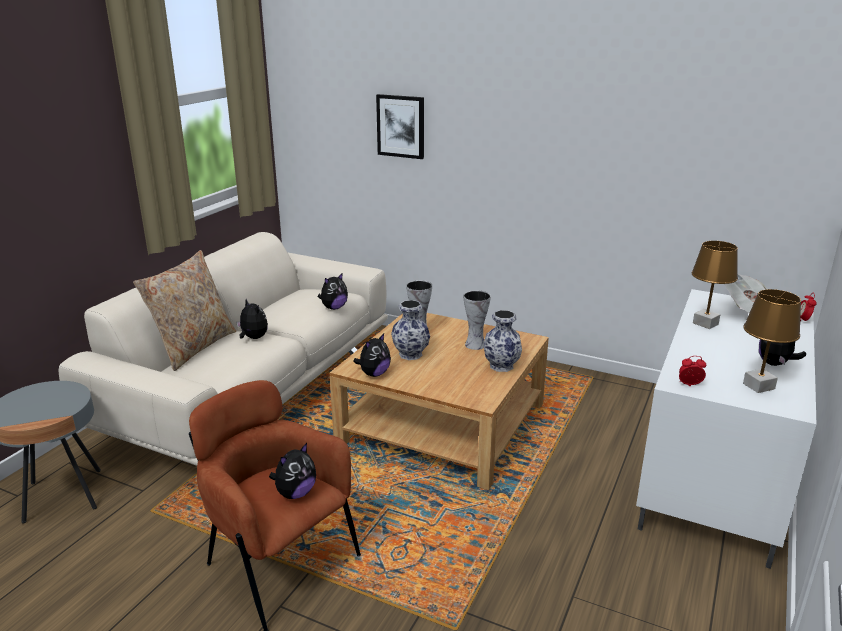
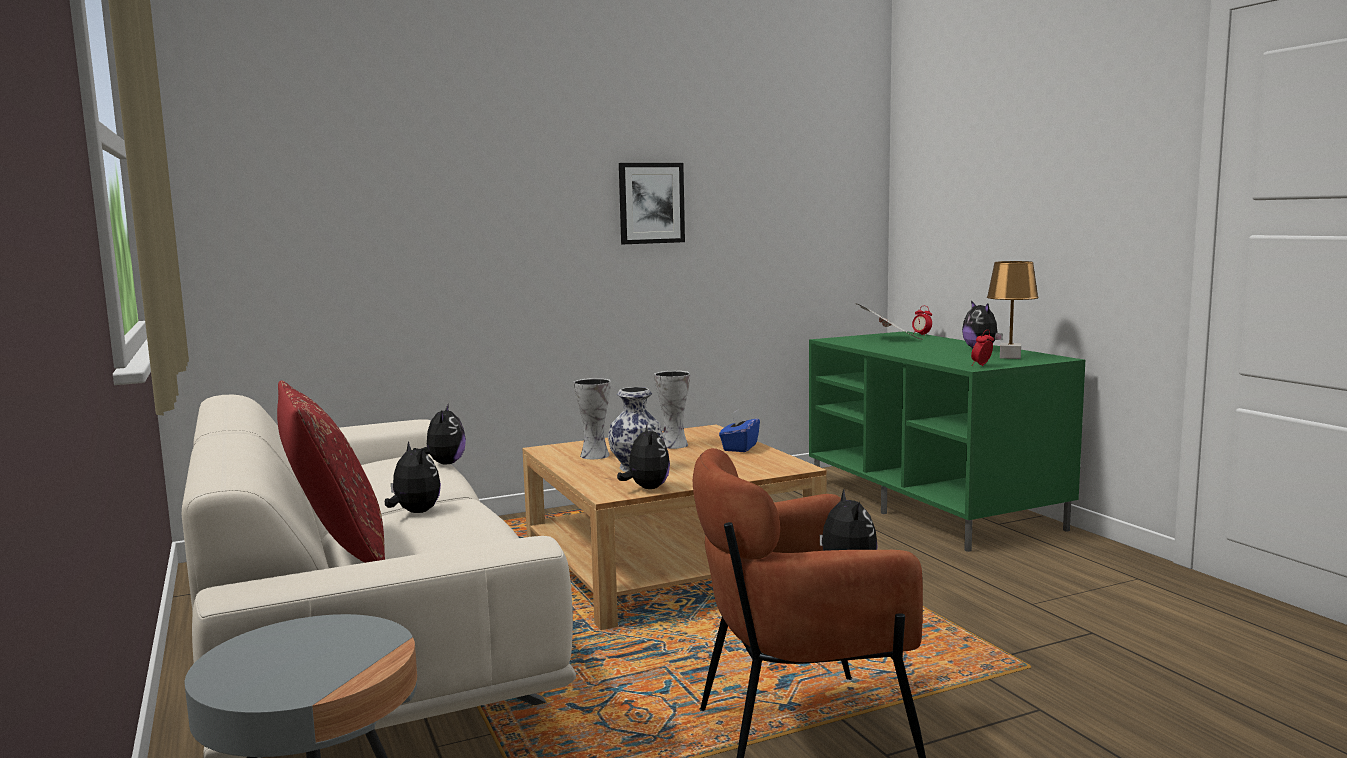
camera: 50 degrees left, 15 degrees down
beige pillow [133,250,236,371] -> red pillow [277,381,385,563]
plush toy [236,299,268,339] -> plush toy turned 60 degrees clockwise [385,442,441,513]
picture [376,94,424,159] -> picture moved to [619,163,685,244]
vase [484,310,522,372] -> blue tissue box [719,409,760,452]
white tv stand [636,289,816,569] -> green tv stand [809,331,1085,552]
brown table lamp [692,241,738,329] -> none

